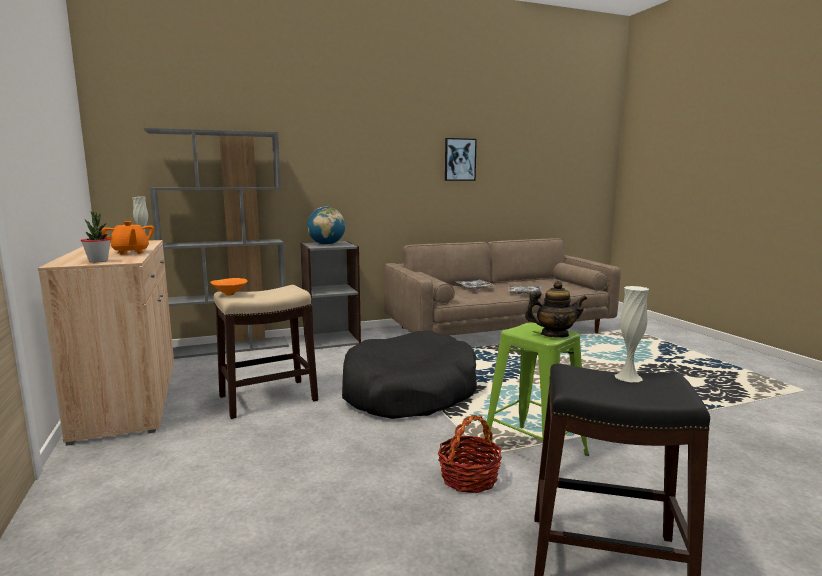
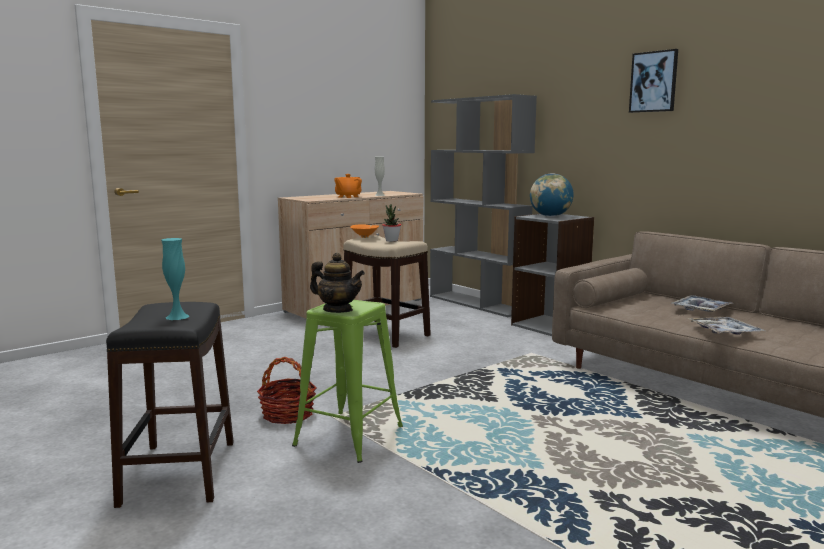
camera: 70 degrees right, 0 degrees up
potted plant [81,211,111,263] -> potted plant moved to [382,204,401,242]
black dog bed [342,331,477,419] -> none
picture [445,138,477,181] -> picture moved to [629,49,678,113]
teapot [525,281,587,338] -> teapot turned 45 degrees counterclockwise [310,253,365,313]
white vase [615,286,649,382] -> turquoise vase [161,238,189,320]

